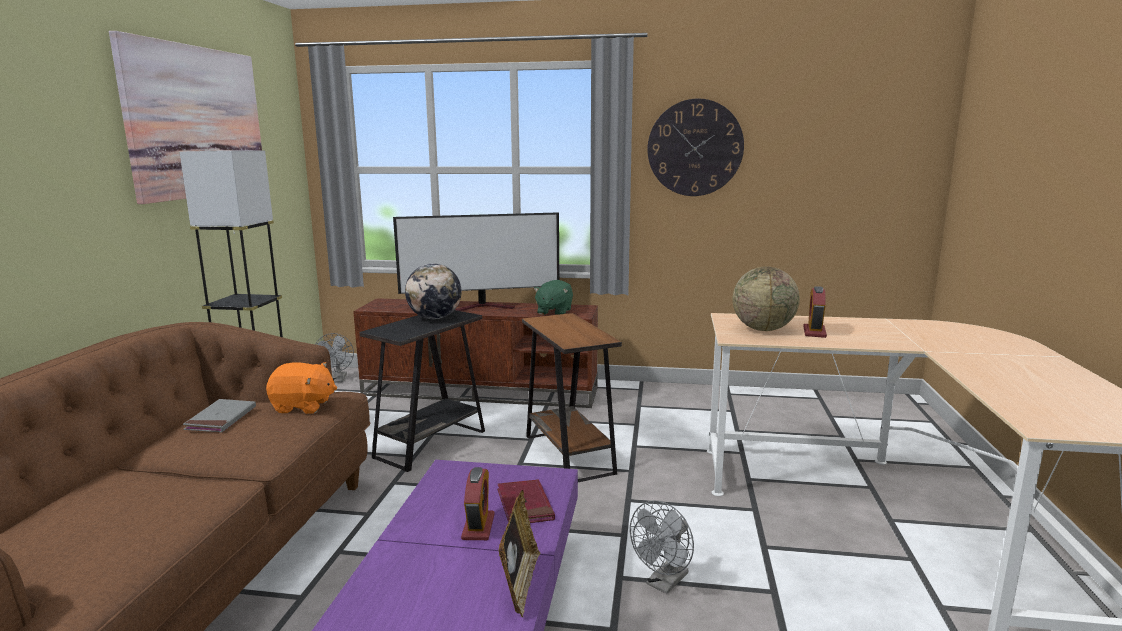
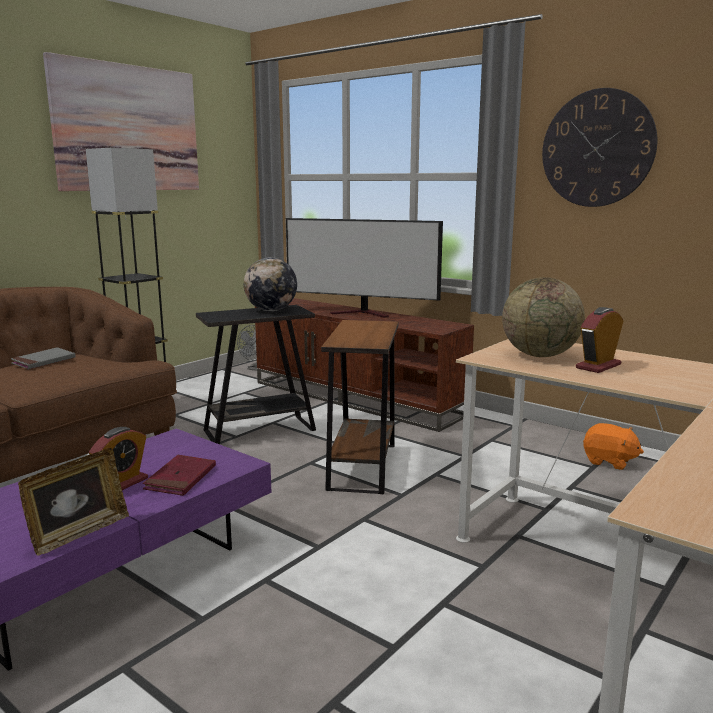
camera: 30 degrees right, 0 degrees up
orange plush toy [266,362,337,414] -> orange plush toy moved to [583,423,644,470]
green plush toy [533,280,573,315] -> none
grey fan [630,500,694,594] -> none

